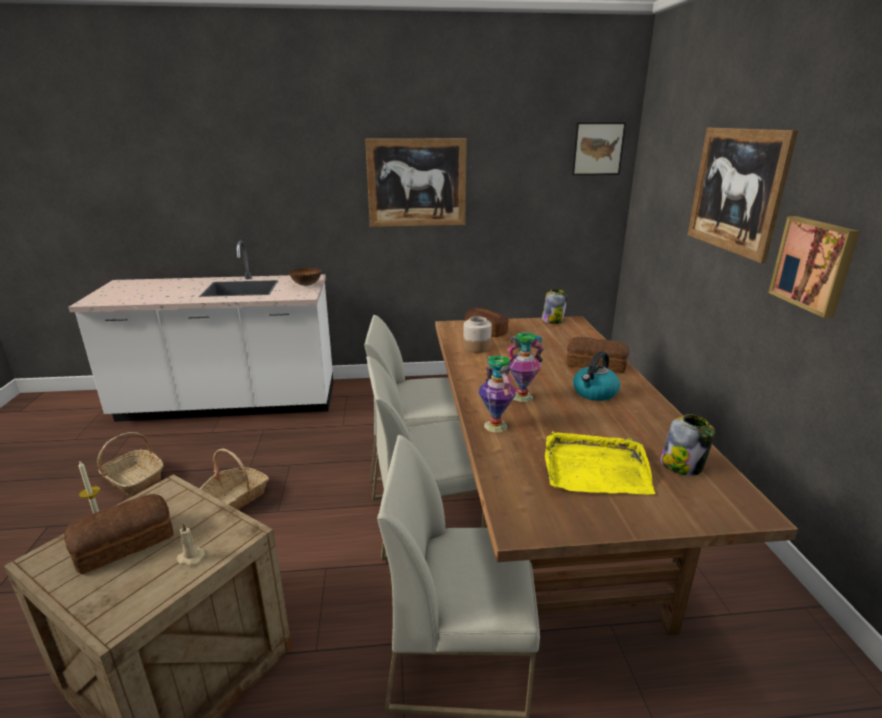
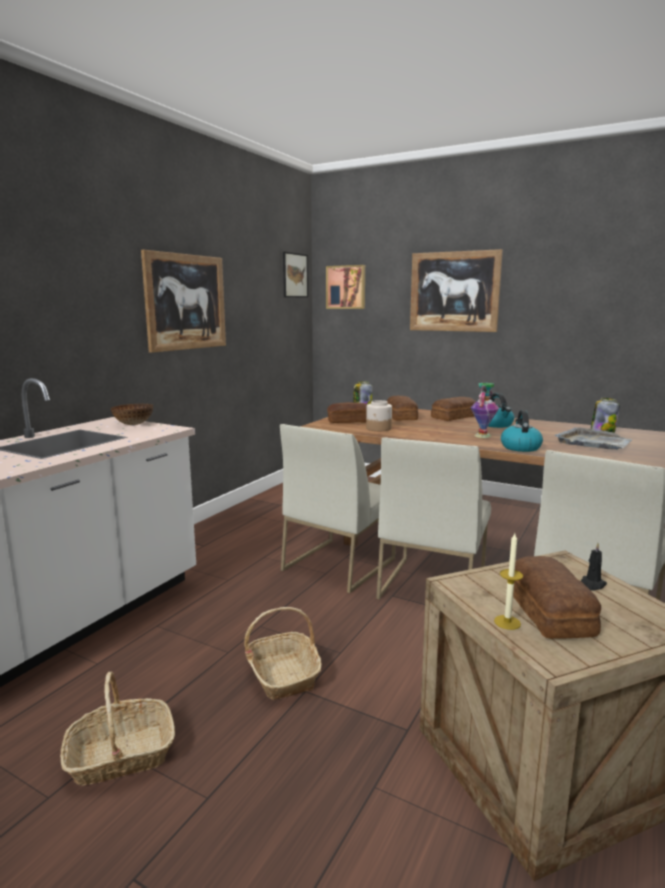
camera: 55 degrees left, 10 degrees down
beige candle [177,523,205,566] -> black candle [581,543,607,591]
vase [478,356,516,433] -> kettle [501,410,543,452]
yellow tray [545,431,655,495] -> grey tray [555,427,632,450]
picture [768,216,860,318] -> picture moved to [326,265,365,309]
none -> bread [387,396,418,420]

